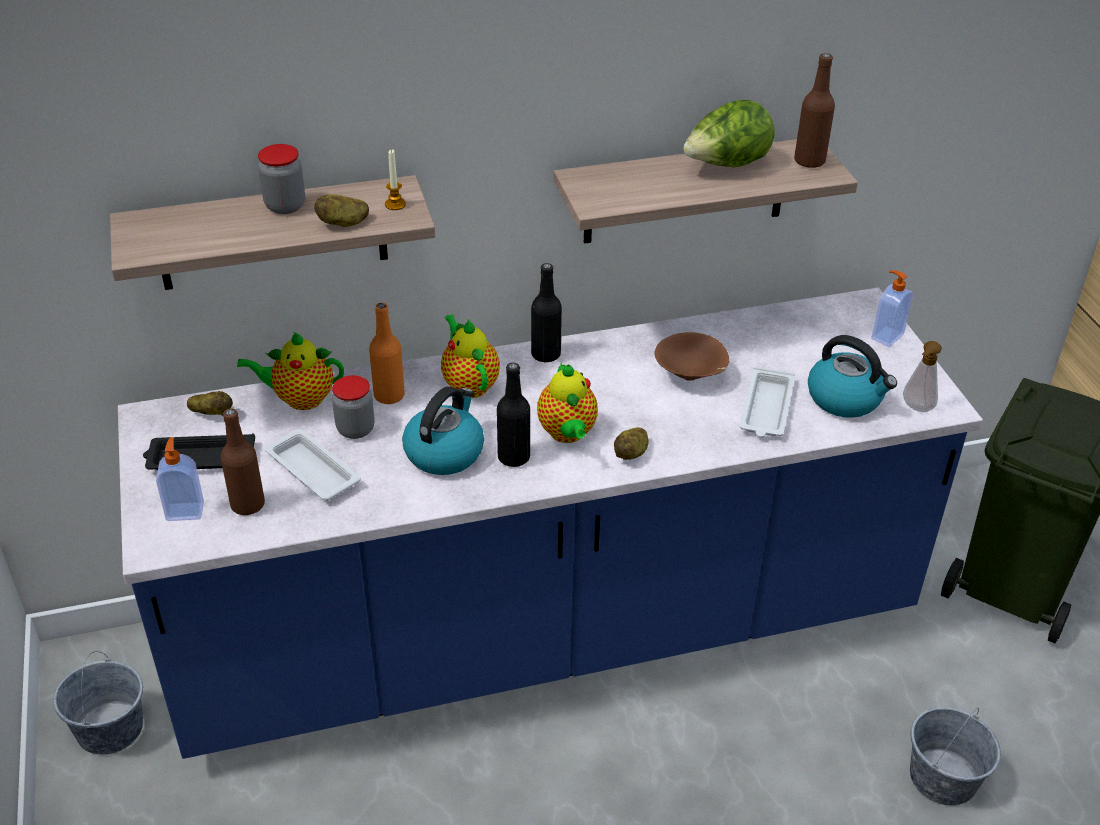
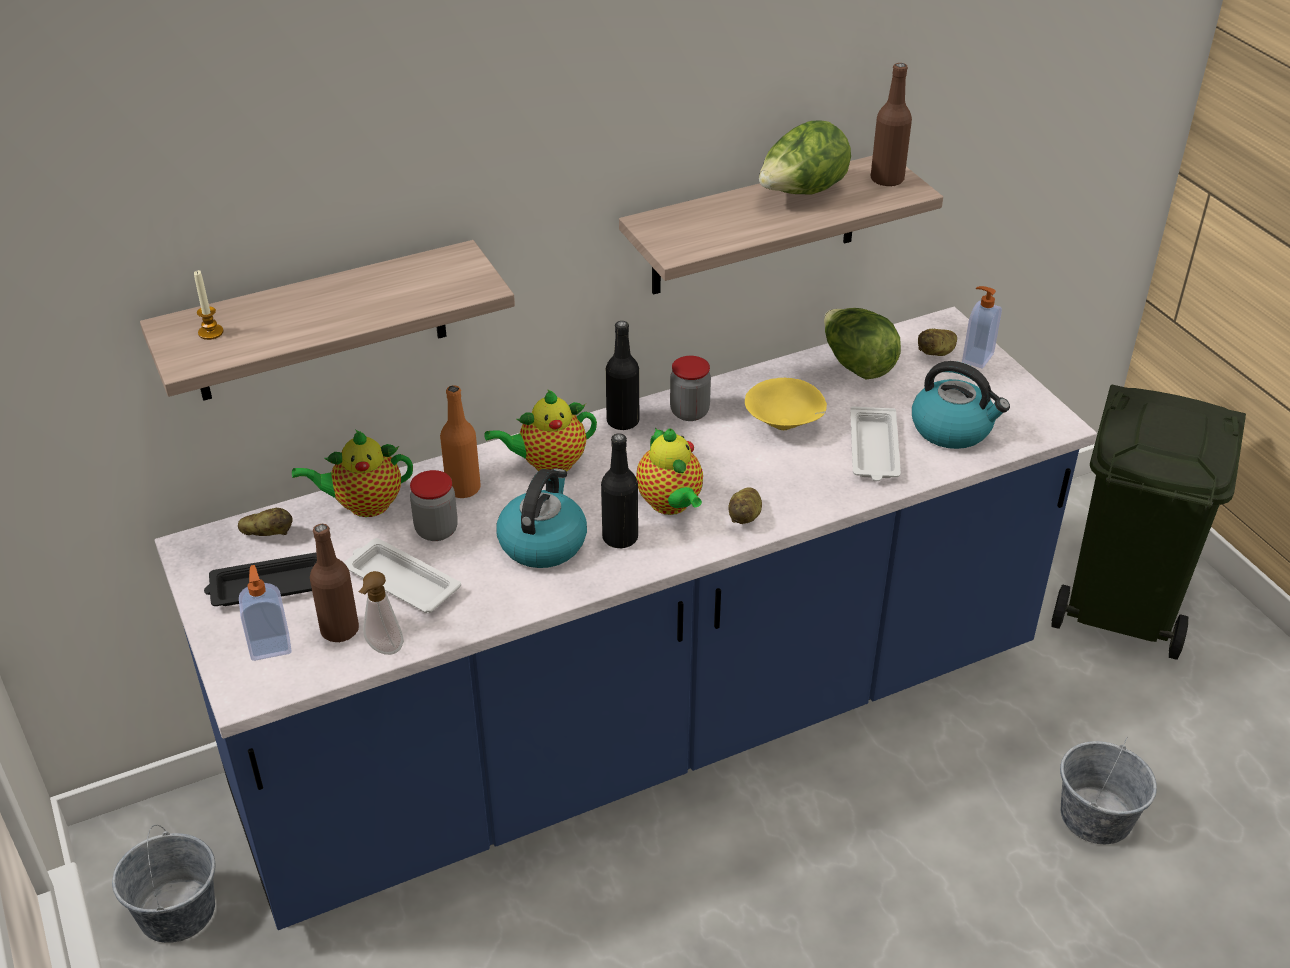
camera: 10 degrees left, 0 degrees up
jar [258,144,305,214] -> jar moved to [670,356,711,421]
potato [314,194,369,227] -> potato moved to [918,329,957,356]
candle [385,150,406,210] -> candle moved to [194,270,224,340]
teapot [441,314,500,398] -> teapot turned 75 degrees counterclockwise [484,389,597,471]
brown bowl [654,332,729,381] -> yellow bowl [745,378,827,430]
soap dispenser [903,341,942,412] -> soap dispenser moved to [358,571,404,655]
none -> lettuce [824,308,901,379]

